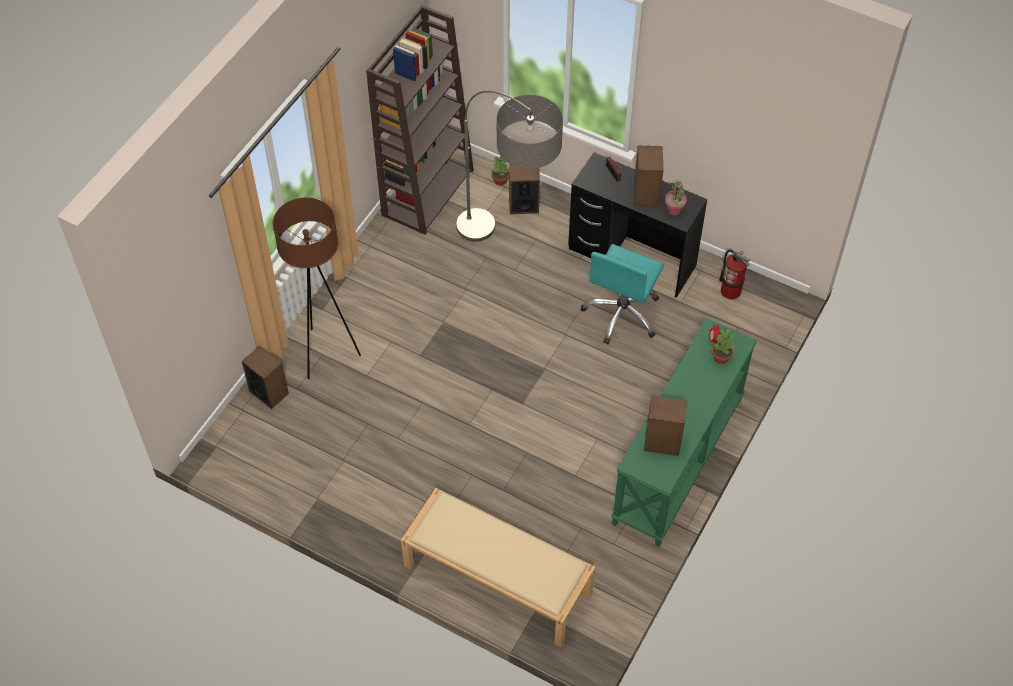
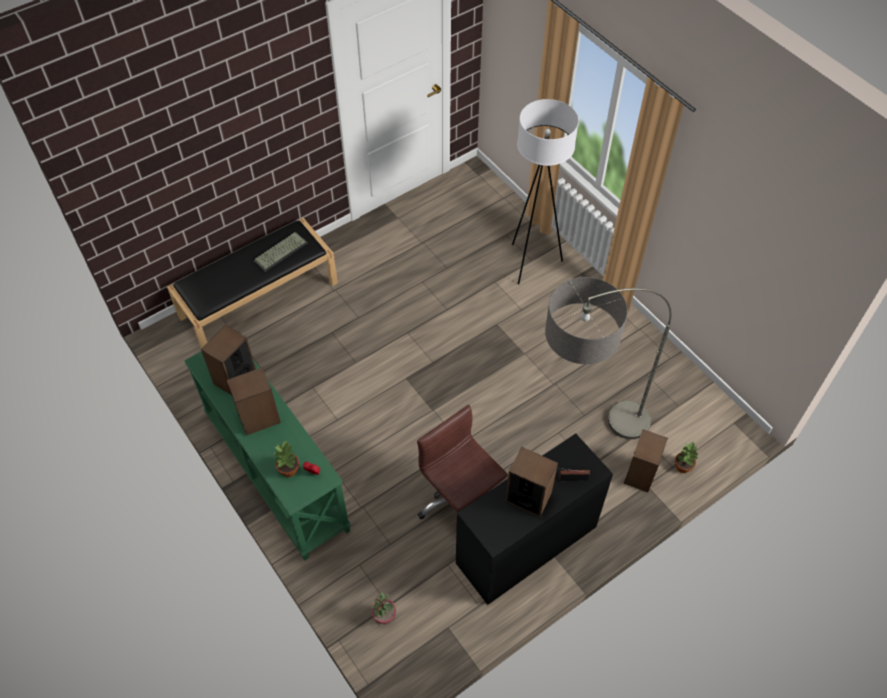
camera: 115 degrees right, 0 degrees up
speaker [242,346,289,409] -> speaker moved to [227,367,281,436]
brown floor lamp [273,197,361,379] -> white floor lamp [512,99,579,285]
brown bookcase [366,5,474,235] -> none
beige bench [401,488,595,647] -> black bench [167,218,338,349]
turquoise office chair [581,244,664,344] -> brown office chair [417,405,508,519]
potted plant [665,181,687,215] -> potted plant moved to [371,592,396,624]
fire extinguisher [719,250,750,299] -> none
none -> keyboard [254,232,308,272]

